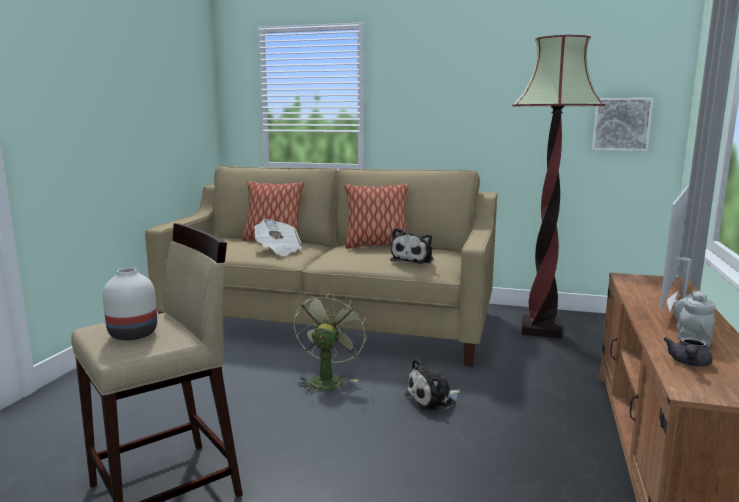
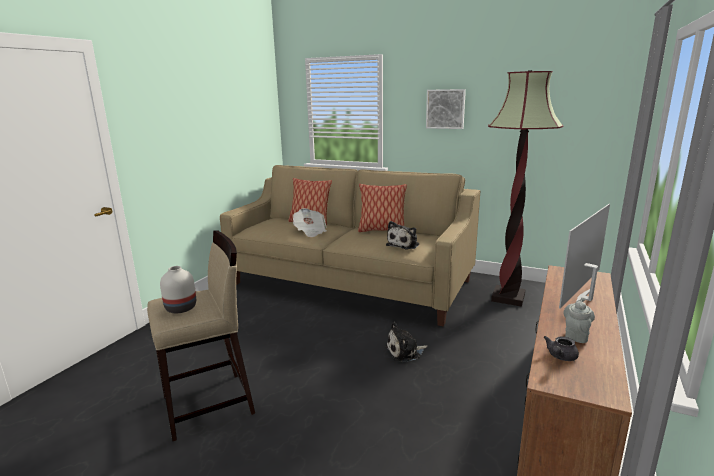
camera: 10 degrees right, 5 degrees up
green fan [294,291,367,394] -> none
picture [592,98,653,151] -> picture moved to [426,89,466,129]

